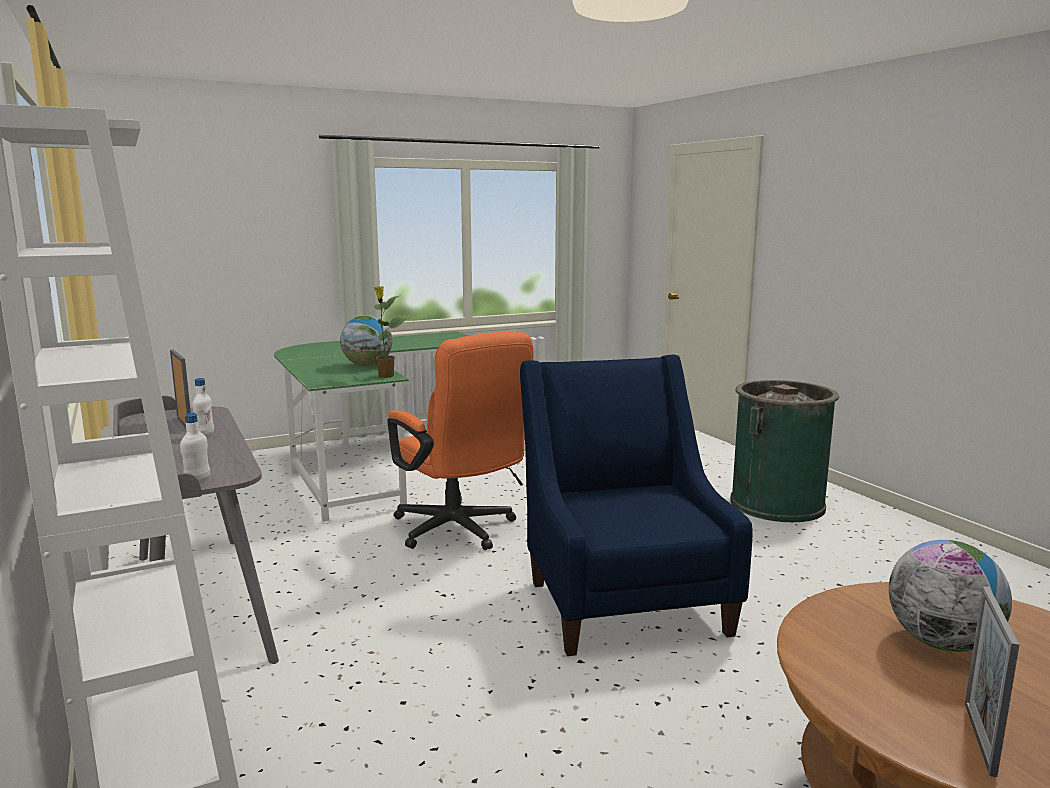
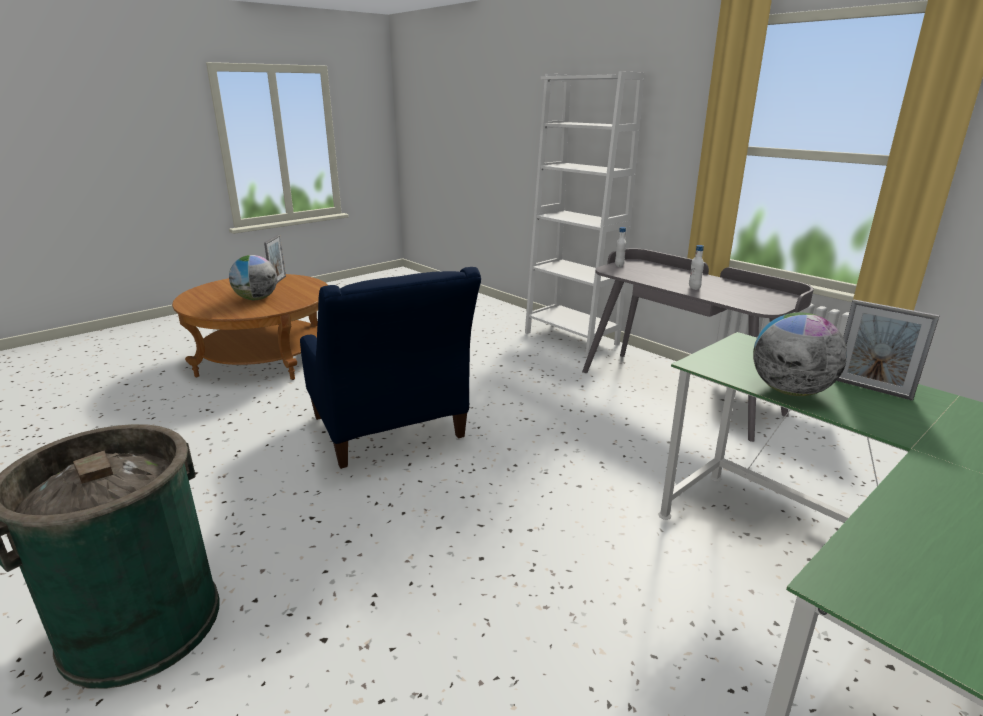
camera: 165 degrees right, 10 degrees up
picture frame [170,349,191,427] -> picture frame moved to [837,299,940,401]
potted plant [354,286,411,378] -> none
orange office chair [387,332,534,550] -> none

